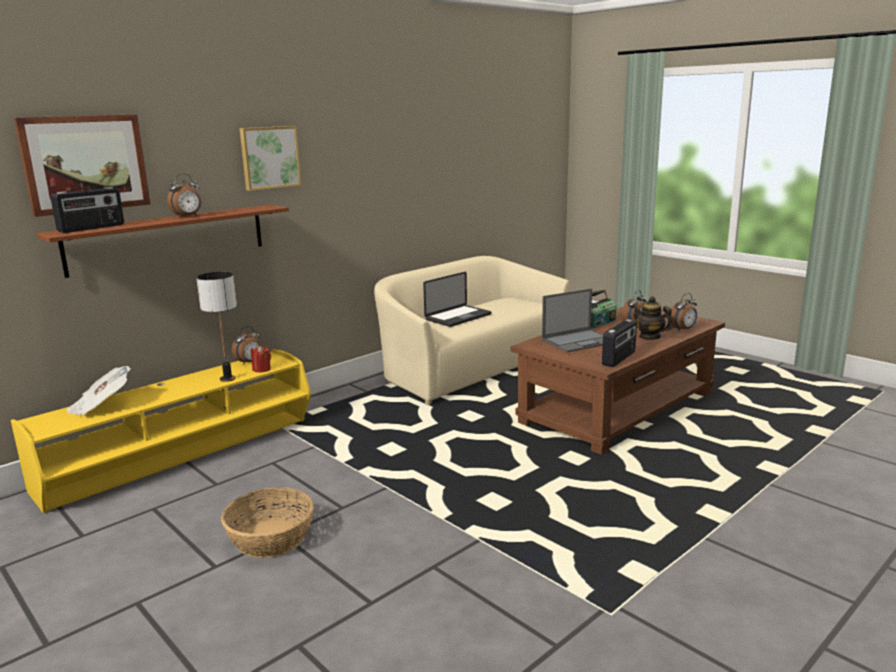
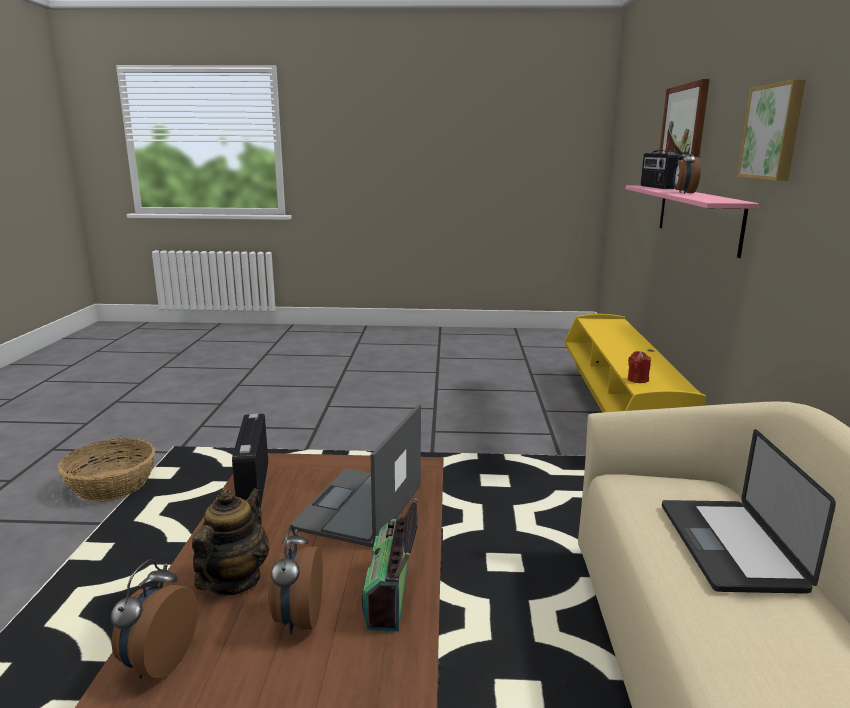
camera: 135 degrees right, 0 degrees up
brown shelf [36,205,289,278] -> pink shelf [626,186,759,258]
newspaper [66,366,131,416] -> none
table lamp [196,272,237,382] -> none
basket [221,487,314,558] -> basket moved to [58,438,155,502]
alarm clock [232,326,262,365] -> none
teapot [632,296,673,340] -> teapot turned 75 degrees counterclockwise [192,488,269,596]

